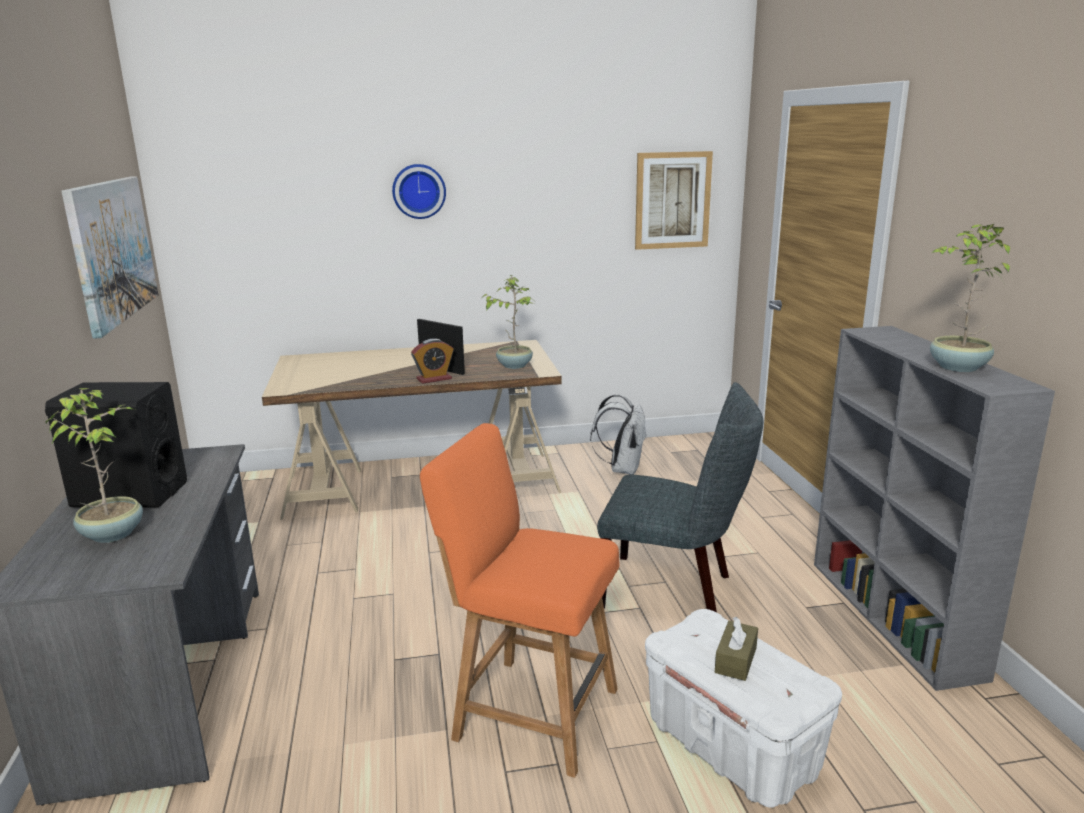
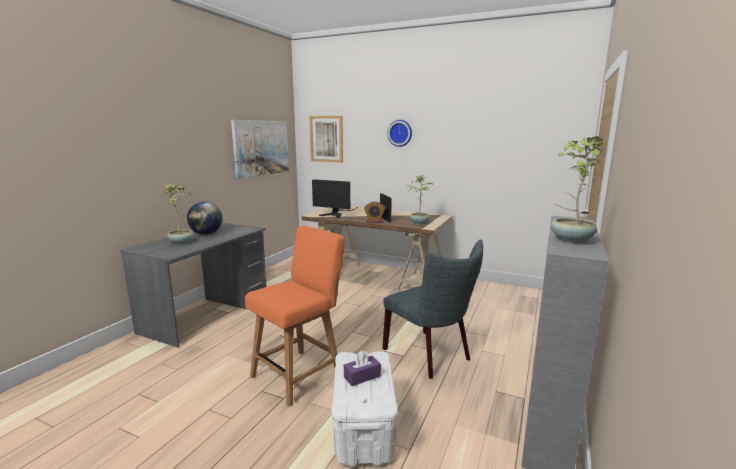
camera: 35 degrees right, 5 degrees down
black speaker [45,382,187,508] -> globe [187,202,222,235]
orange chair [420,423,620,778] -> orange chair turned 75 degrees clockwise [245,226,345,407]
white backpack [590,394,647,475] -> none
picture [635,151,713,250] -> picture moved to [310,116,343,163]
brown tissue box [715,617,758,681] -> purple tissue box [344,351,381,386]
none -> monitor [312,179,358,218]

